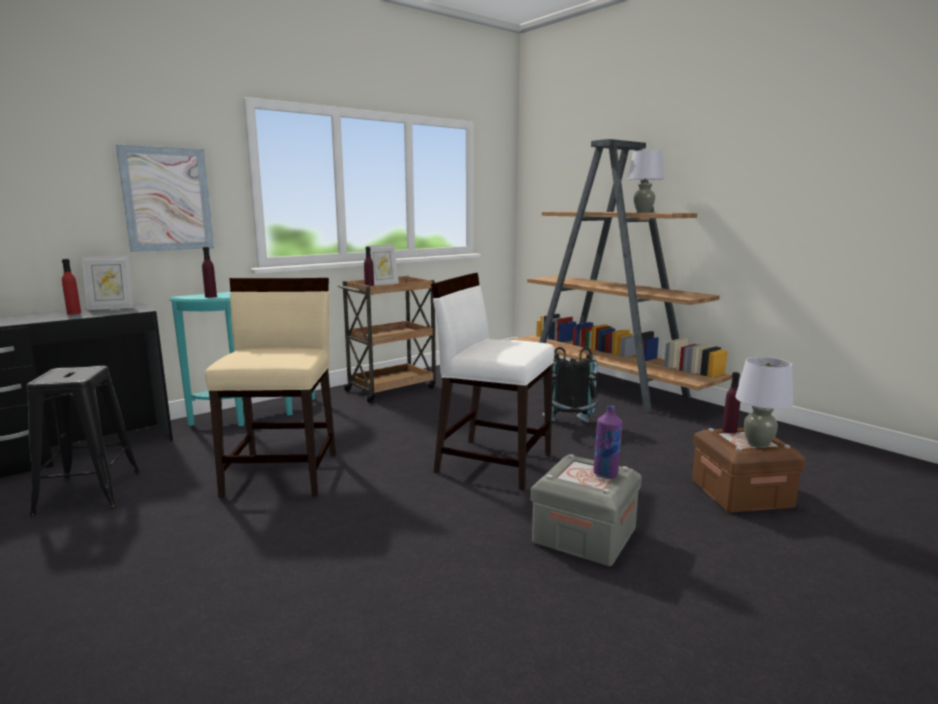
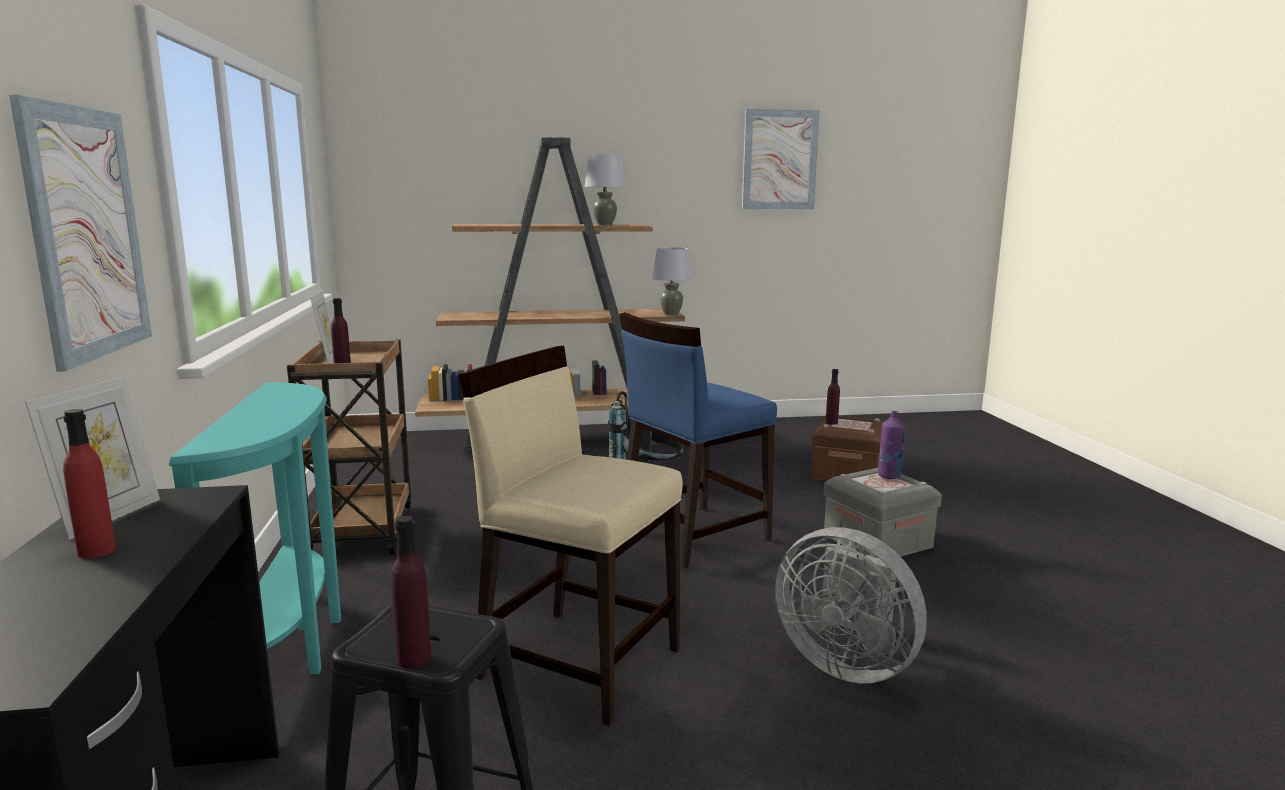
camera: 60 degrees left, 0 degrees up
purple bottle [202,247,217,298] -> purple bottle moved to [391,516,431,669]
white chair [431,273,554,490] -> blue chair [619,312,777,569]
grey table lamp [735,357,793,448] -> grey table lamp moved to [652,247,692,316]
none -> picture [742,109,820,209]
none -> grey fan [774,527,927,684]

